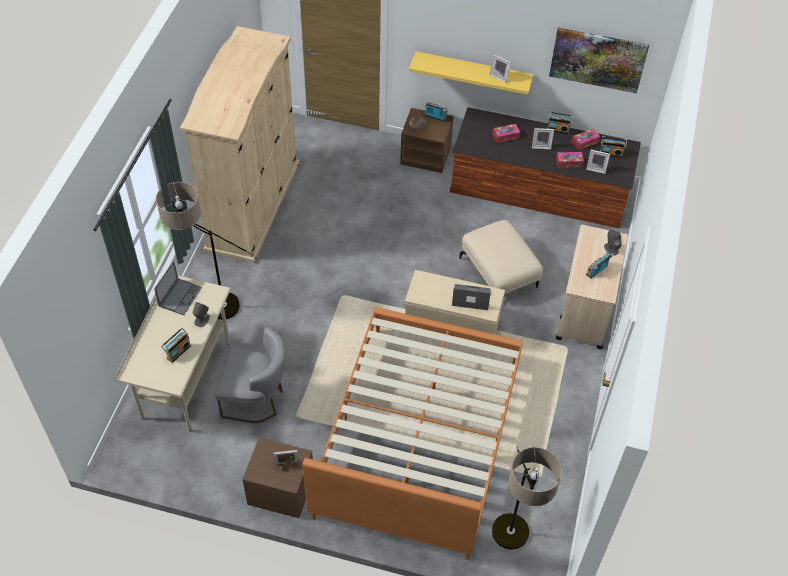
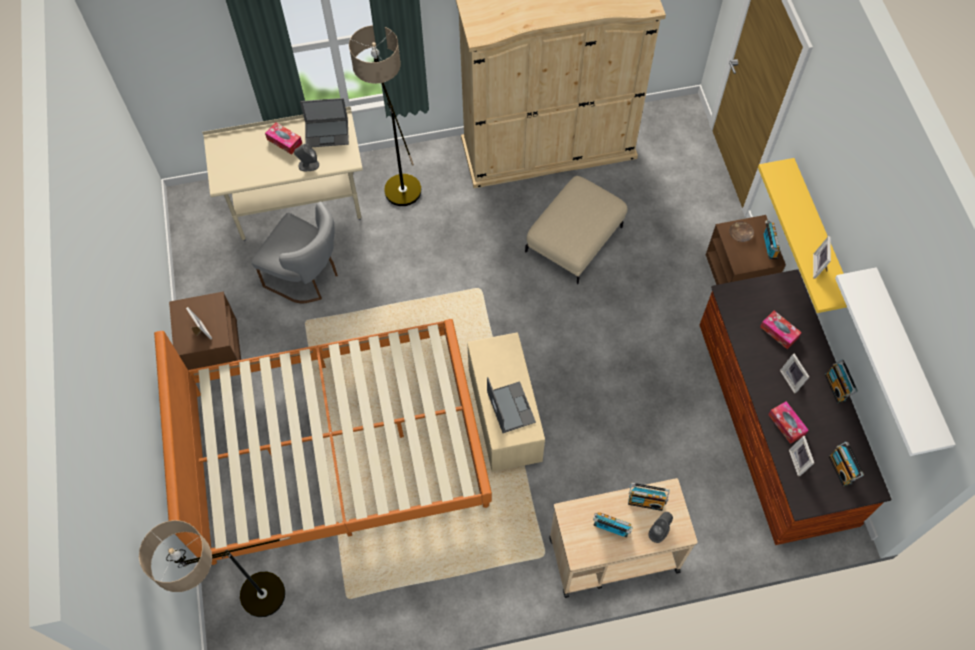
camera: 65 degrees right, 10 degrees up
radio [161,328,191,363] -> radio moved to [628,483,670,511]
grey chair [215,327,286,423] -> grey chair turned 45 degrees counterclockwise [251,202,338,303]
beige ottoman [459,220,543,295] -> beige ottoman moved to [525,176,627,284]
picture [549,28,649,93] -> white shelf [835,267,956,456]
tissue box [572,129,600,150] -> tissue box moved to [265,122,302,155]

